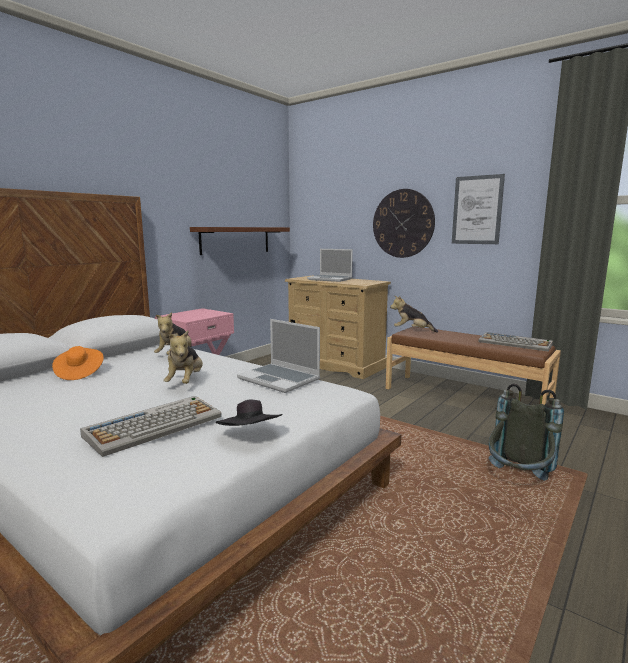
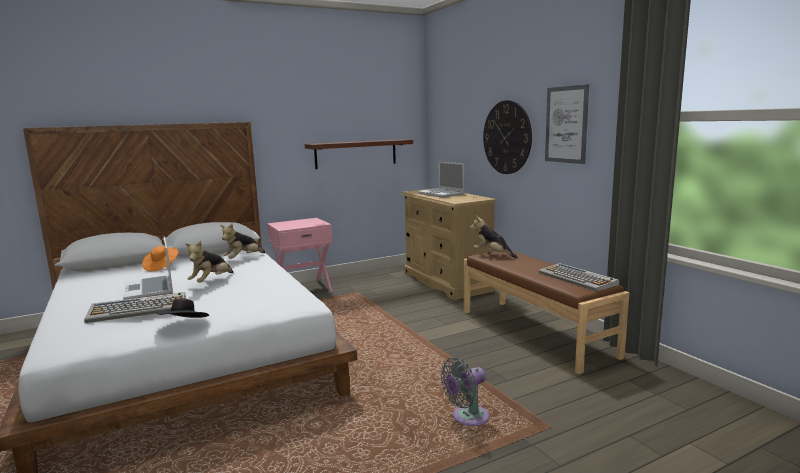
camera: 25 degrees right, 0 degrees up
laptop [237,319,320,393] -> laptop moved to [123,237,173,300]
grey backpack [489,384,564,481] -> grey fan [440,358,489,426]

